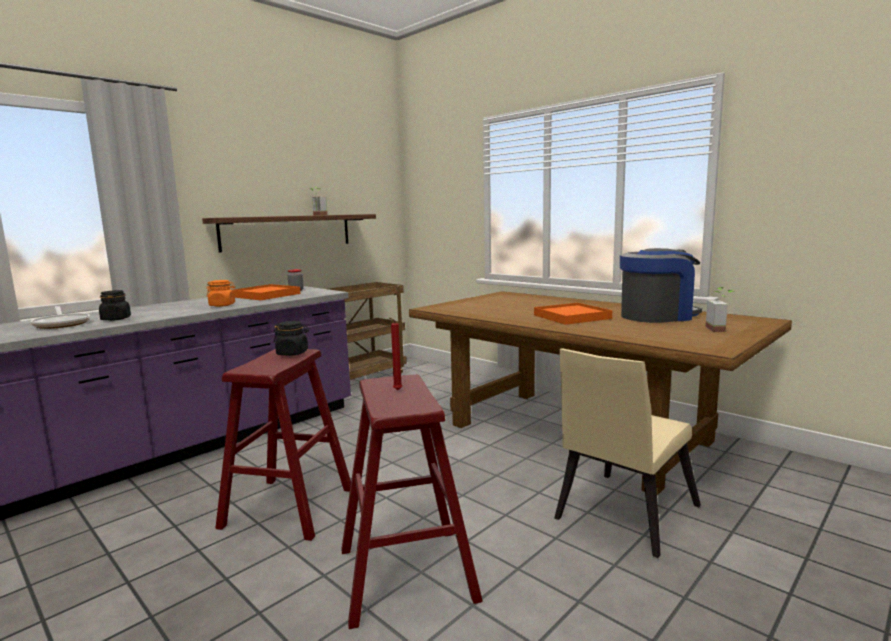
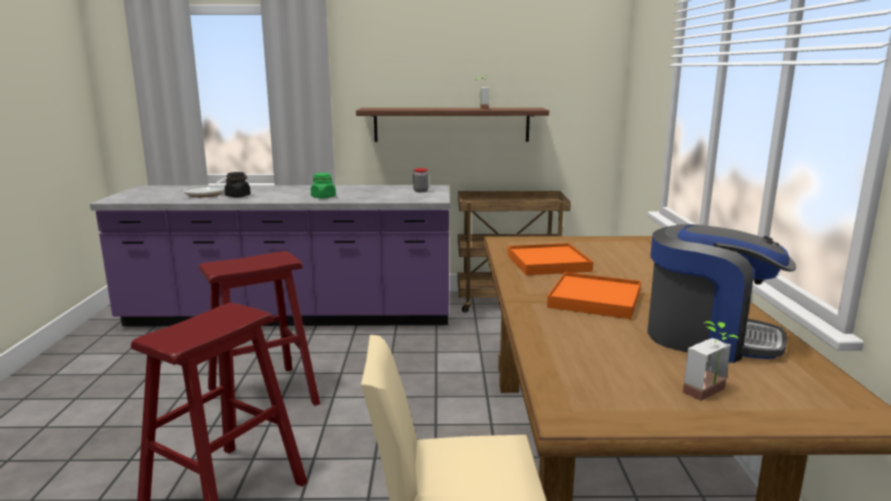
camera: 45 degrees right, 5 degrees up
orange jar [206,280,235,307] -> green jar [311,173,336,199]
orange tray [232,284,301,300] -> orange tray moved to [507,243,593,275]
black jar [274,321,309,356] -> none
red candle [390,318,402,390] -> none

